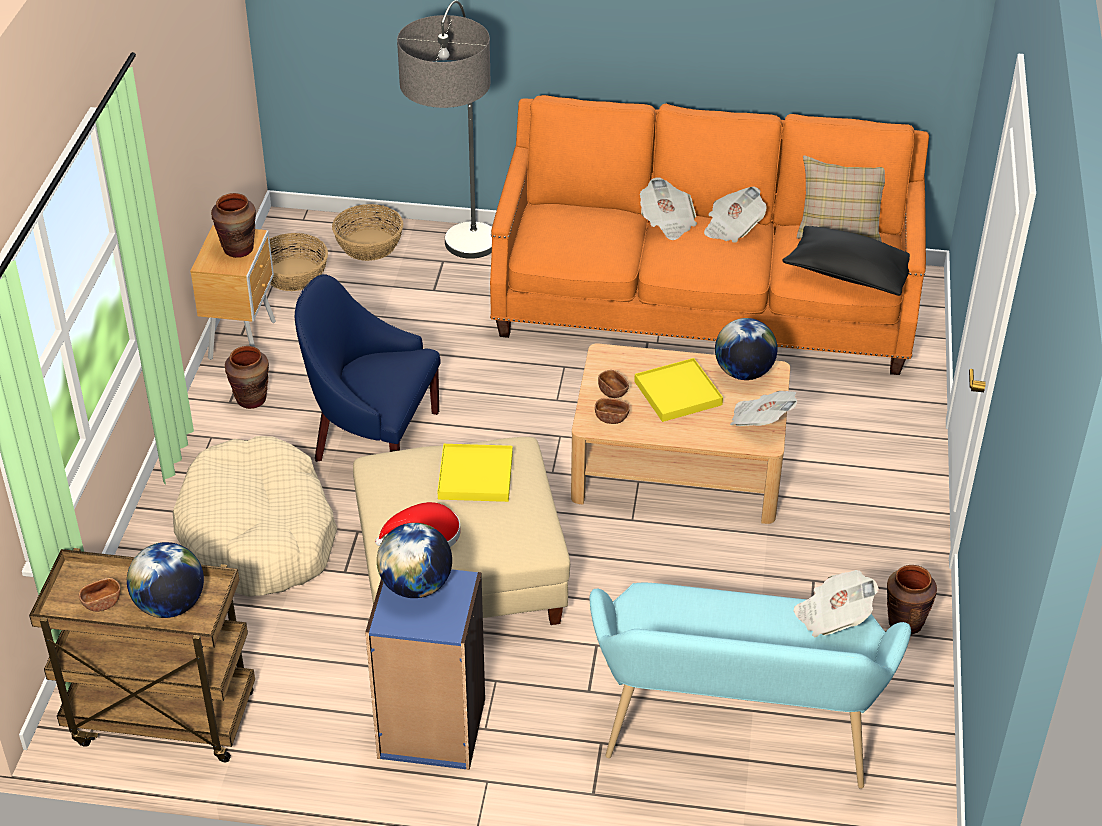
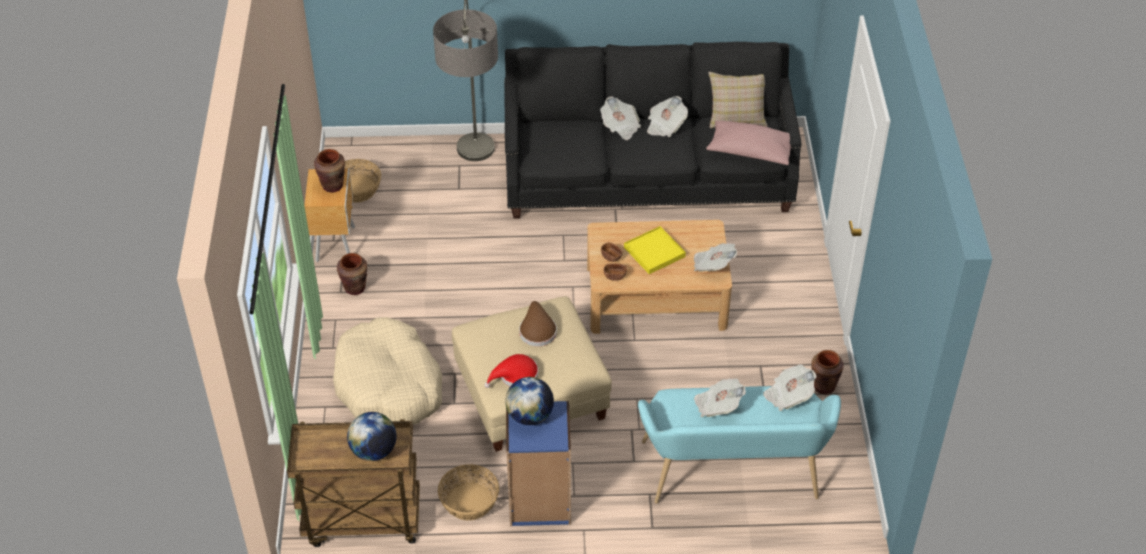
camera: 10 degrees left, 5 degrees up
brown bowl [79,578,121,612] -> none
blue armchair [295,274,441,462] -> none
basket [332,204,403,261] -> basket moved to [438,464,499,520]
yellow tray [438,444,513,502] -> brown hat [519,301,557,346]
orange sofa [490,95,929,375] -> black sofa [504,42,802,219]
globe [715,318,777,380] -> none
black pillow [782,226,910,296] -> pink pillow [706,120,791,165]
none -> newspaper [694,378,746,417]

